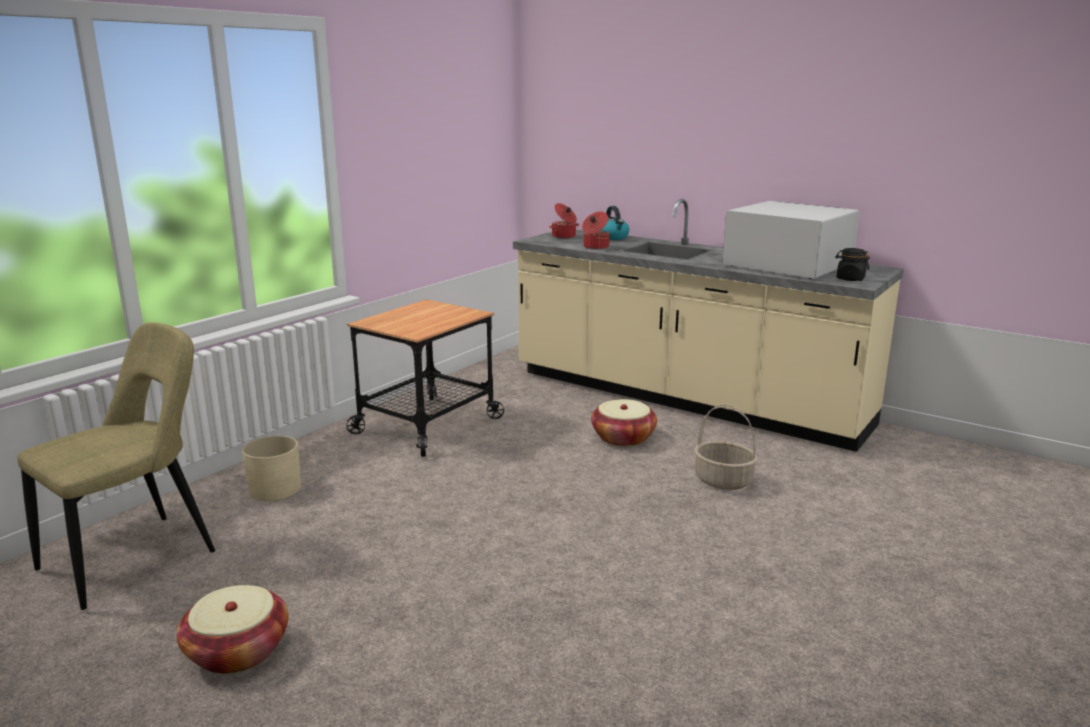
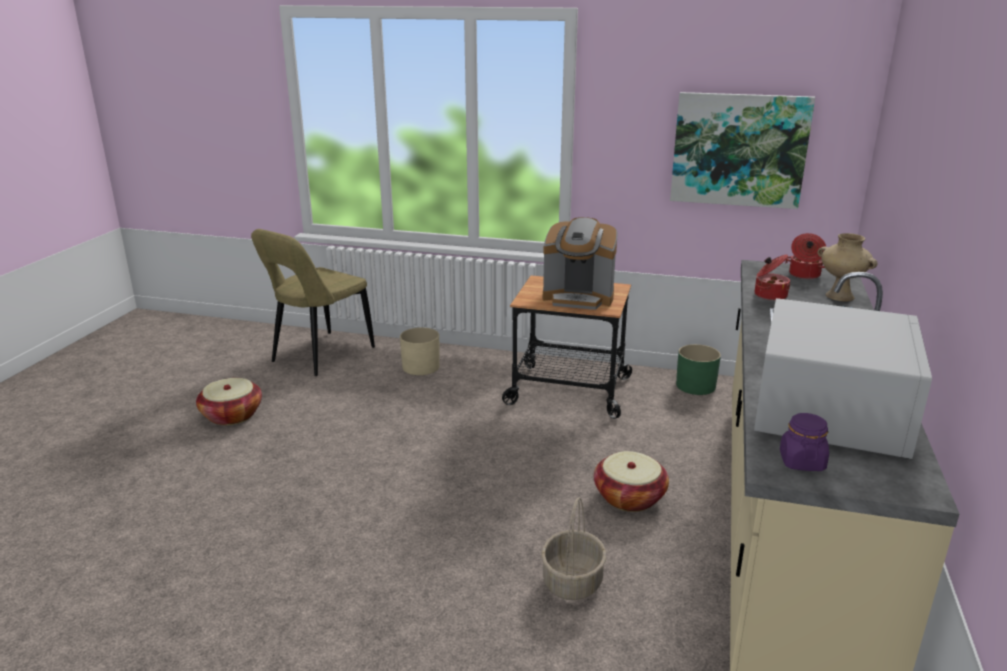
camera: 70 degrees right, 5 degrees up
beige chair [18,322,215,610] -> beige chair turned 105 degrees clockwise [251,229,375,376]
kettle [600,206,629,240] -> beige vase [817,233,877,301]
black jar [835,248,870,281] -> purple jar [780,413,829,471]
none -> coffee machine [543,217,618,310]
none -> picture [670,92,815,209]
none -> green planter [676,344,721,395]

